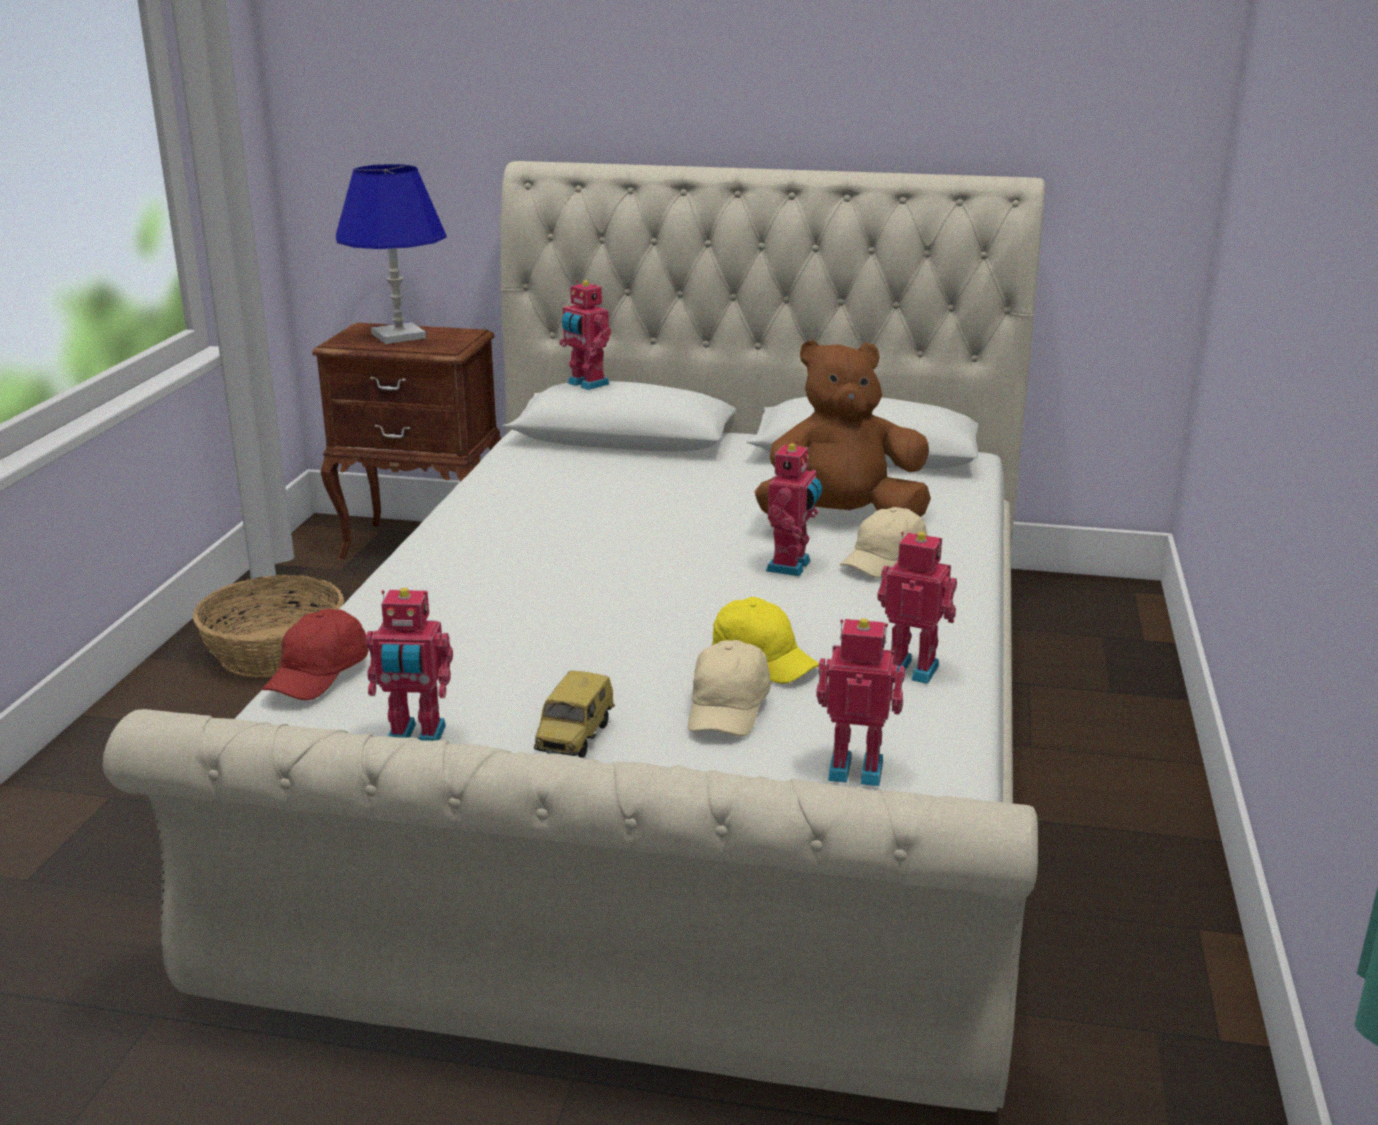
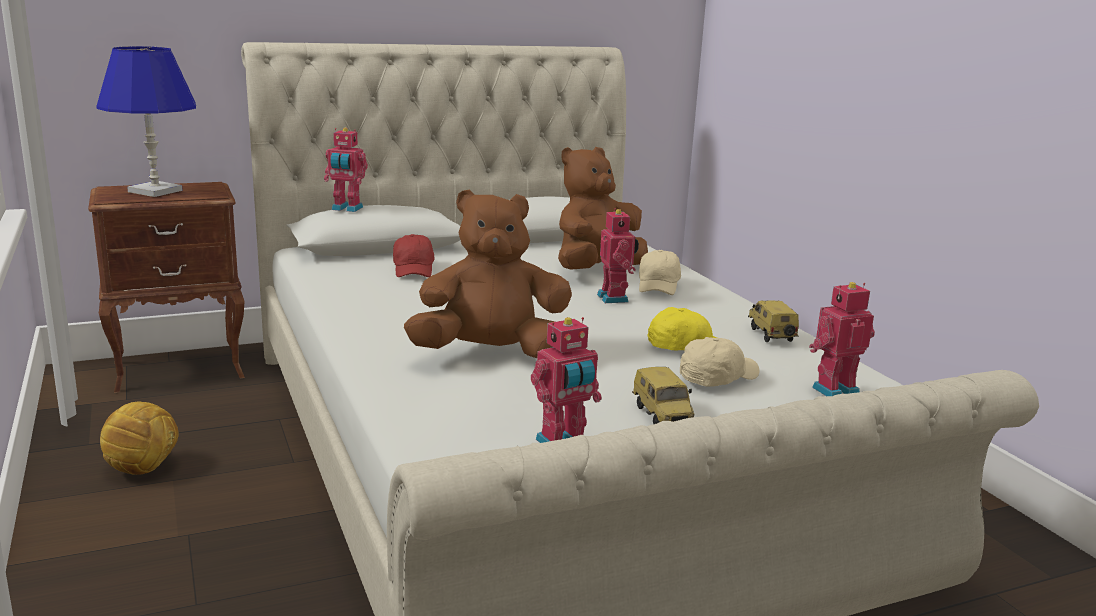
camera: 35 degrees left, 5 degrees down
basket [193,575,344,677] -> football [100,402,179,475]
red cap [262,609,368,700] -> red cap moved to [393,234,435,277]
beige cap [688,640,771,737] -> beige cap turned 105 degrees counterclockwise [680,337,760,387]
toy robot [877,532,957,684] -> toy car [748,300,799,342]
none -> brown plush toy [404,189,572,358]

